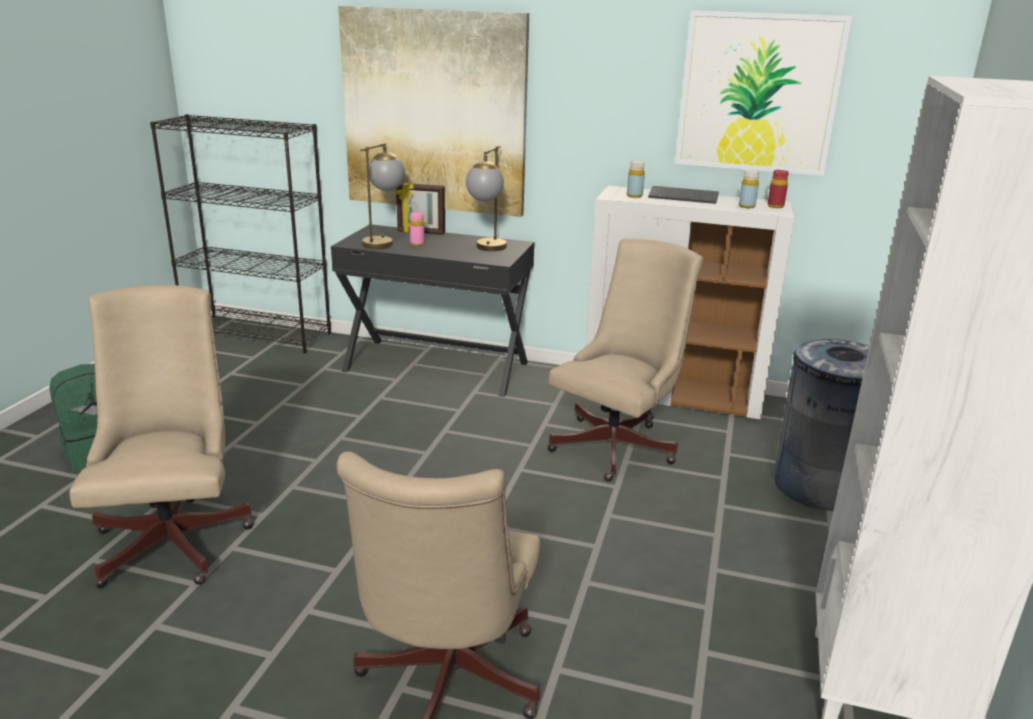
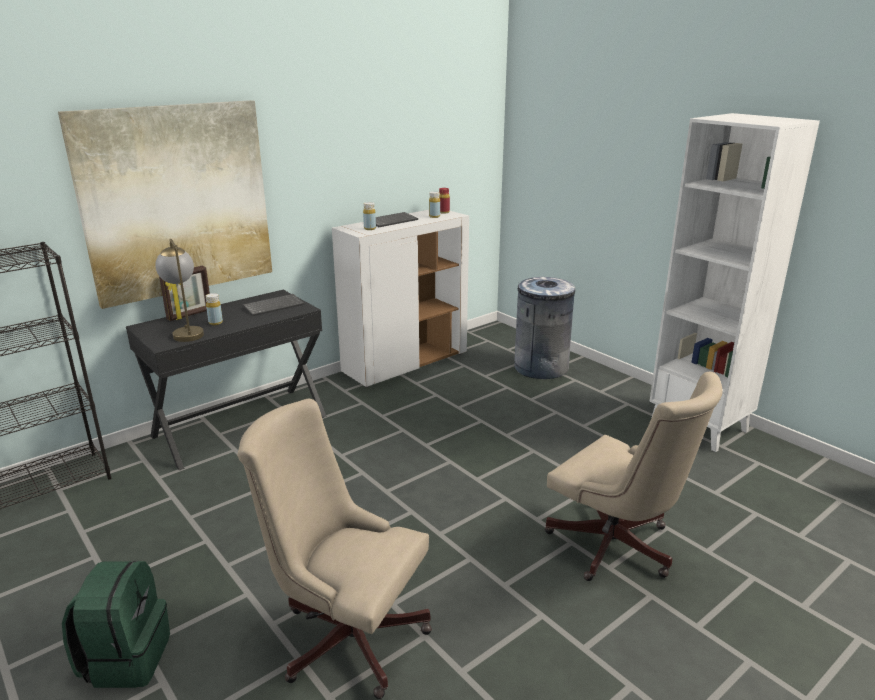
camera: 55 degrees left, 0 degrees up
pink bottle [410,212,425,246] -> yellow bottle [206,293,223,325]
table lamp [466,146,507,251] -> keyboard [243,294,304,316]
beige office chair [547,238,704,481] -> none
picture [675,10,852,176] -> none

